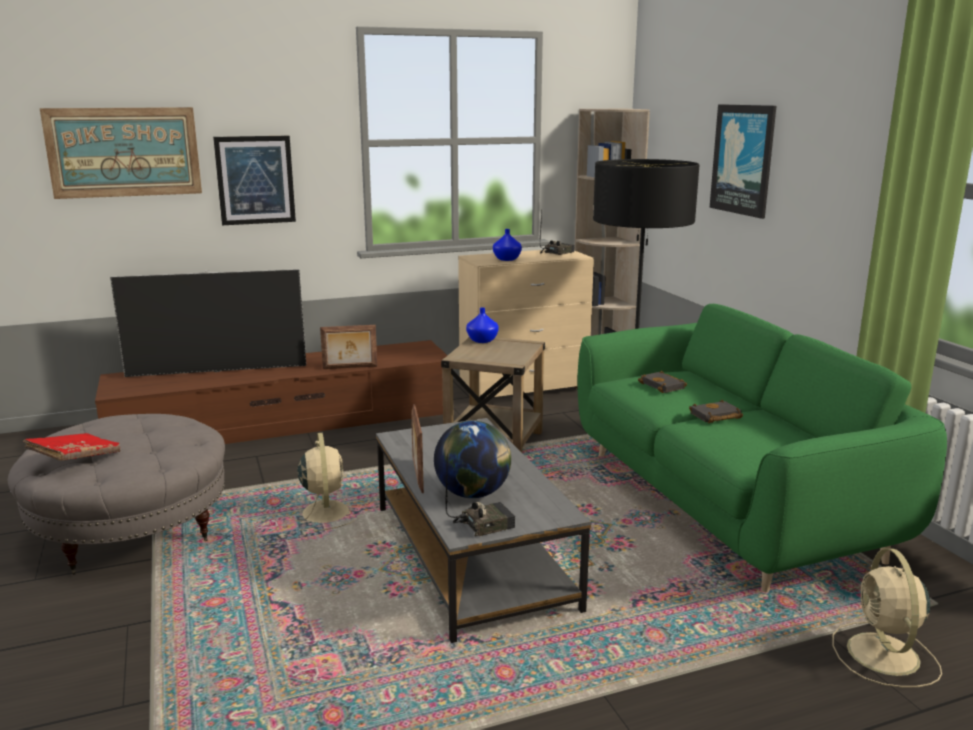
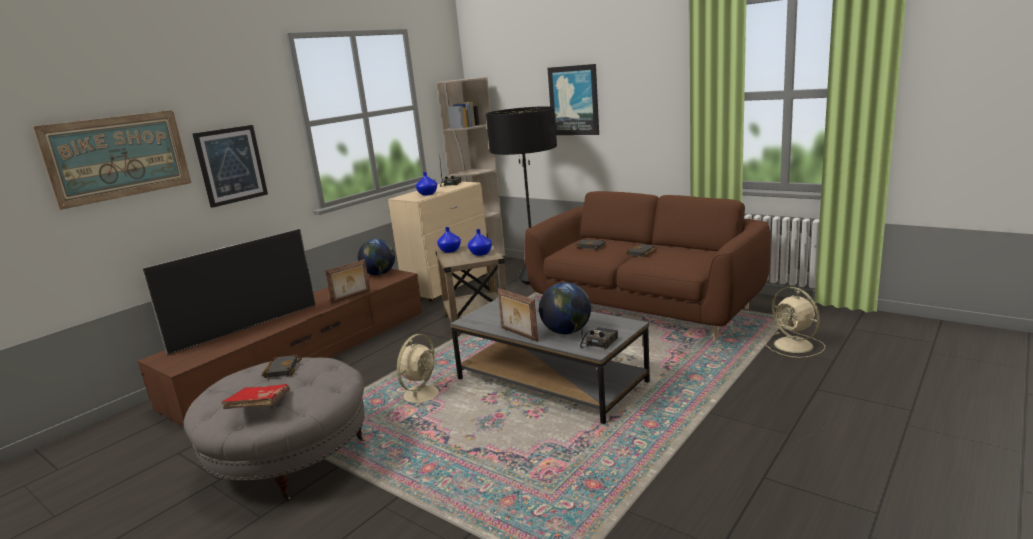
camera: 30 degrees left, 0 degrees up
beige fan [290,433,359,532] -> beige fan turned 75 degrees clockwise [395,334,439,408]
green sofa [577,304,947,593] -> brown sofa [524,191,771,340]
none -> black book [262,355,302,378]
none -> globe [358,239,395,275]
none -> blue vase [468,229,492,256]

